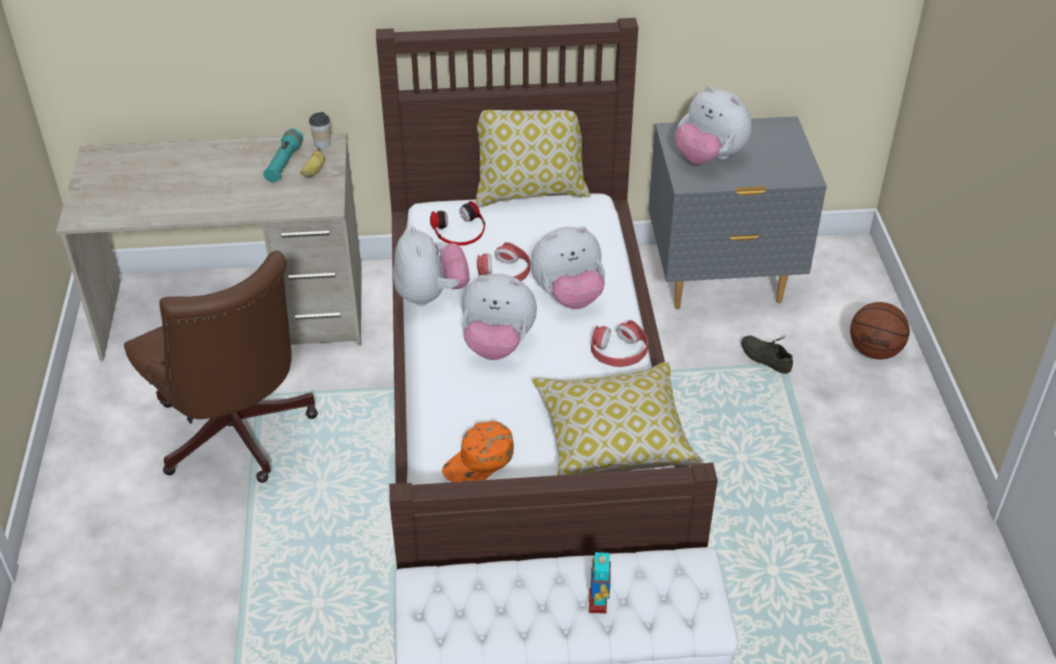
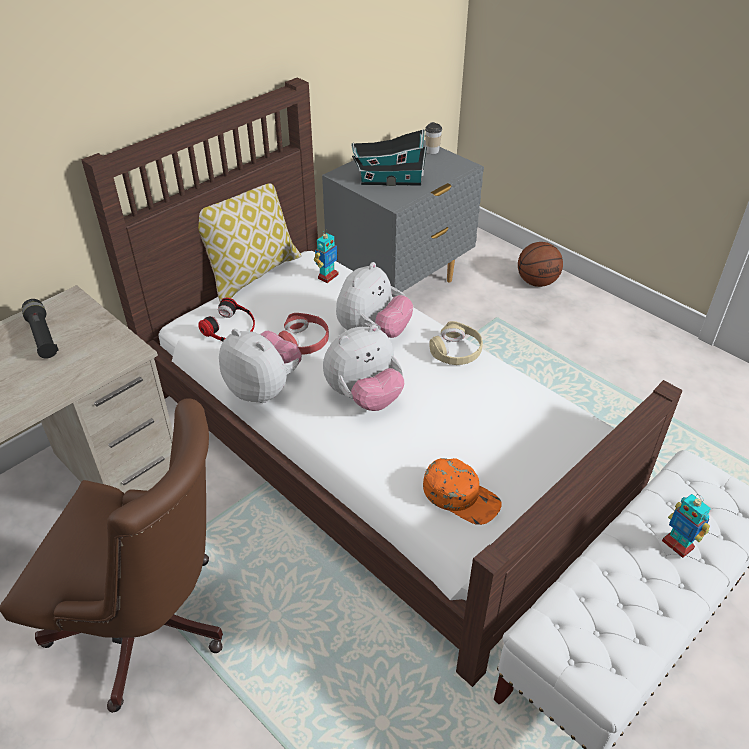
camera: 40 degrees left, 0 degrees up
turquoise flashlight [263,129,303,182] -> black flashlight [22,299,59,359]
banana [300,147,325,177] -> none
cup [309,112,330,149] -> cup moved to [425,122,442,154]
orange cap [442,421,514,482] -> orange cap turned 60 degrees counterclockwise [423,458,502,525]
pillow [533,362,704,475] -> none
red headphones [591,320,648,367] -> beige headphones [429,321,483,365]
plush toy [675,86,752,164] -> toy house [351,129,427,186]
grey shoe [741,335,793,374] -> none
none -> toy robot [314,230,339,283]

